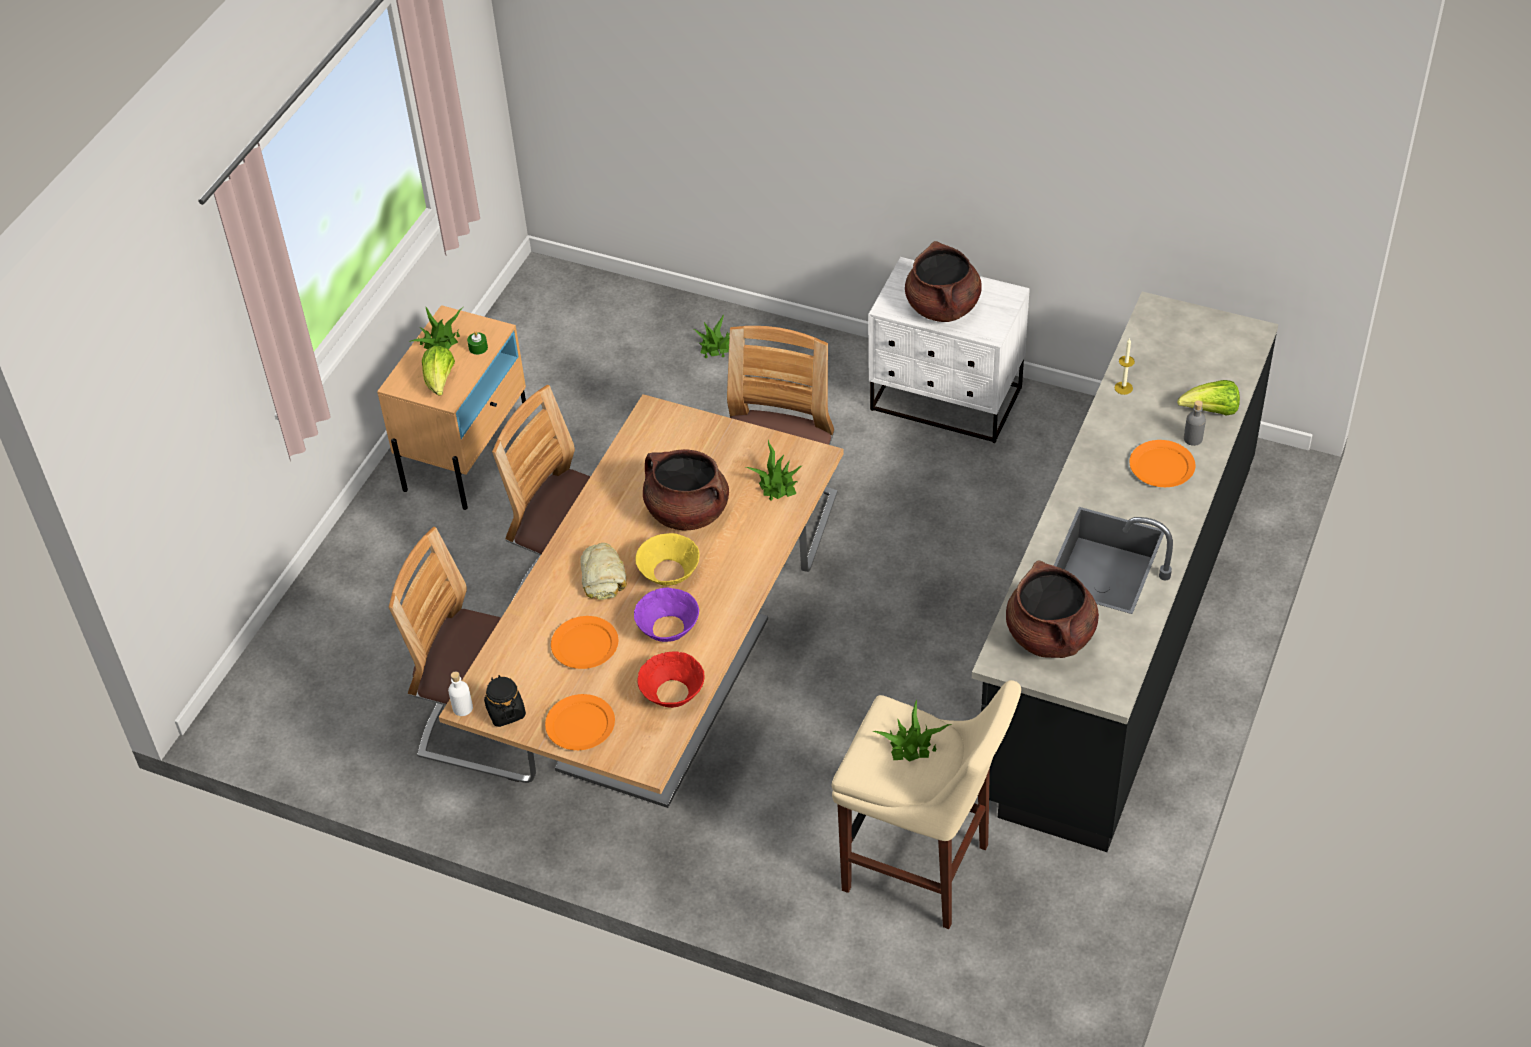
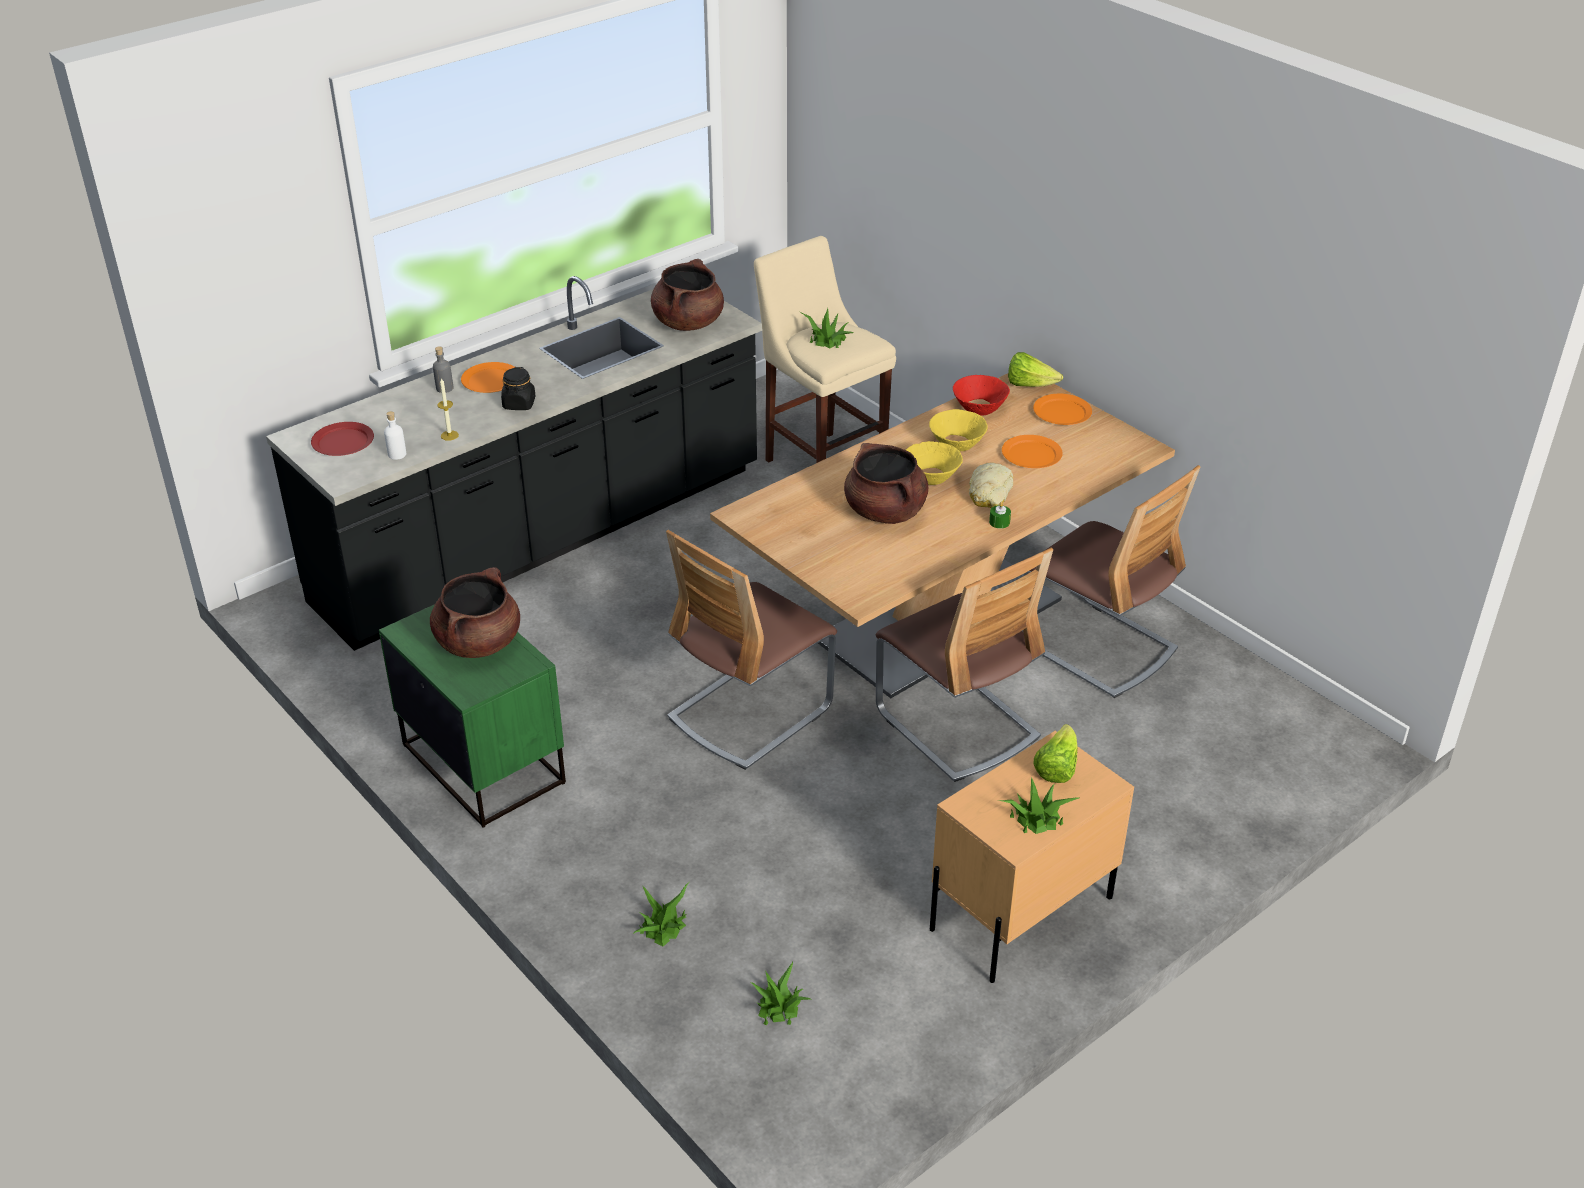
camera: 155 degrees left, 10 degrees down
white bottle [448,671,473,716] -> white bottle moved to [384,411,406,460]
green candle [467,331,488,355] -> green candle moved to [989,502,1011,529]
black jar [484,675,526,727] -> black jar moved to [501,367,535,410]
purple bowl [634,588,699,642] -> yellow bowl [929,409,988,451]
potted plant [746,440,801,500] -> potted plant moved to [751,962,812,1025]
white nightstand [868,257,1030,443] -> green nightstand [379,604,566,828]
lettuce [1177,380,1240,416] -> lettuce moved to [1008,352,1063,387]
none -> red plate [311,422,374,456]

